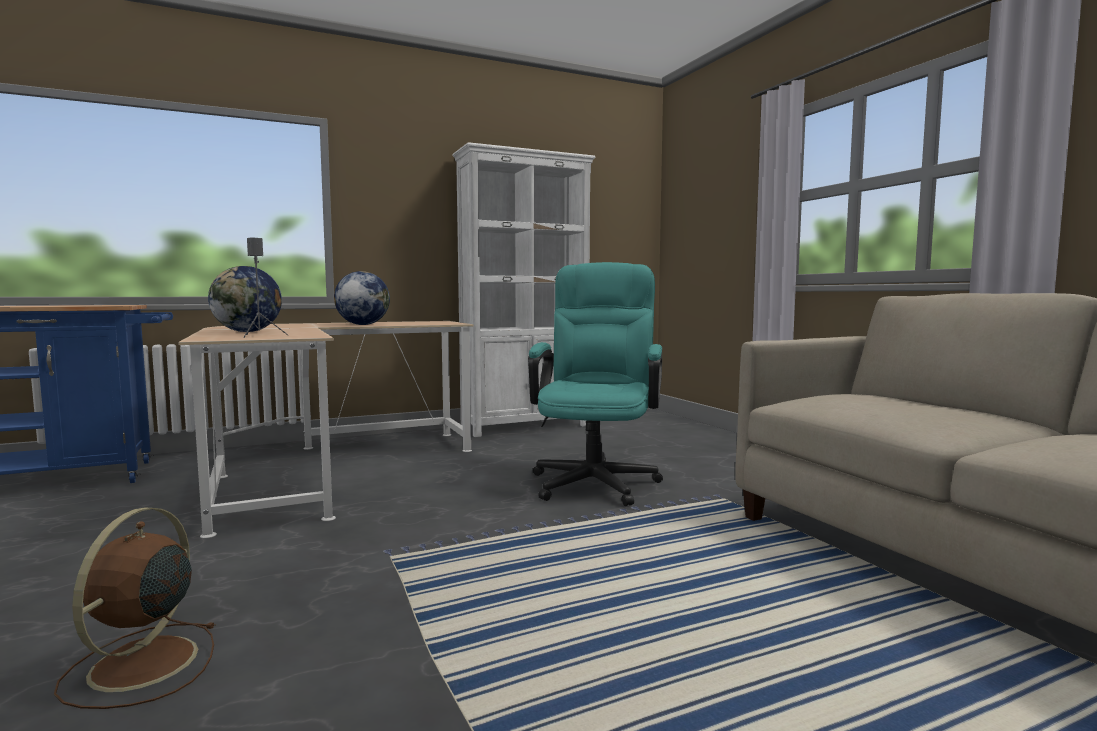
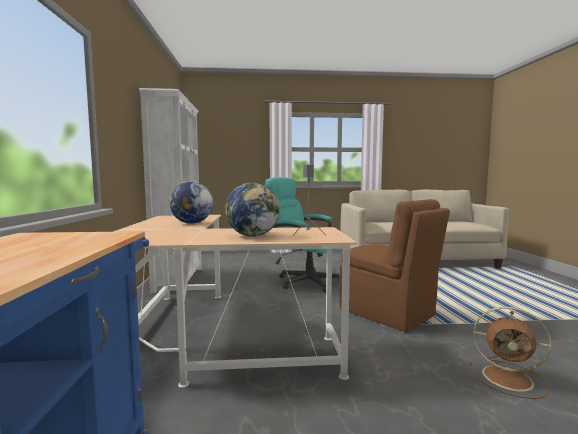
camera: 70 degrees left, 0 degrees up
none -> brown chair [339,199,450,332]

